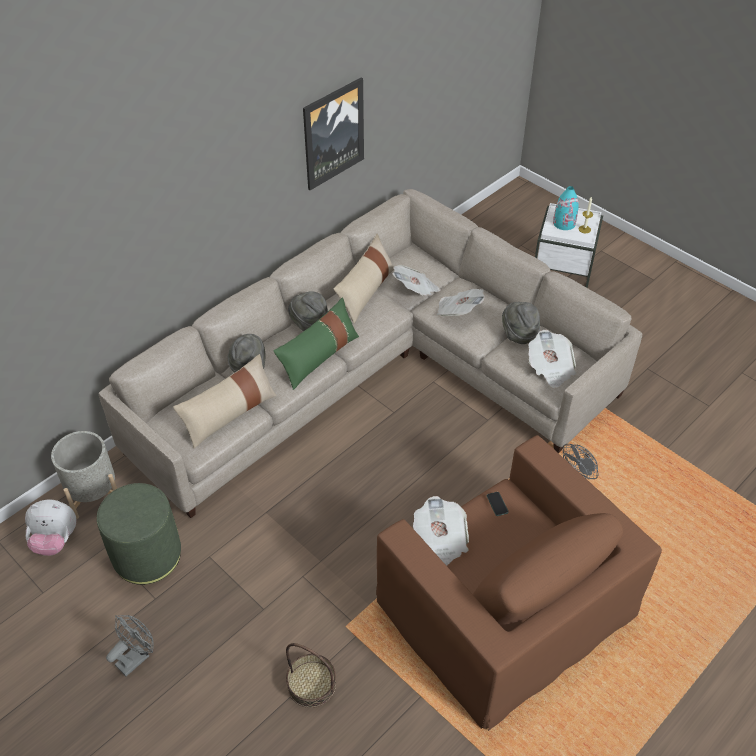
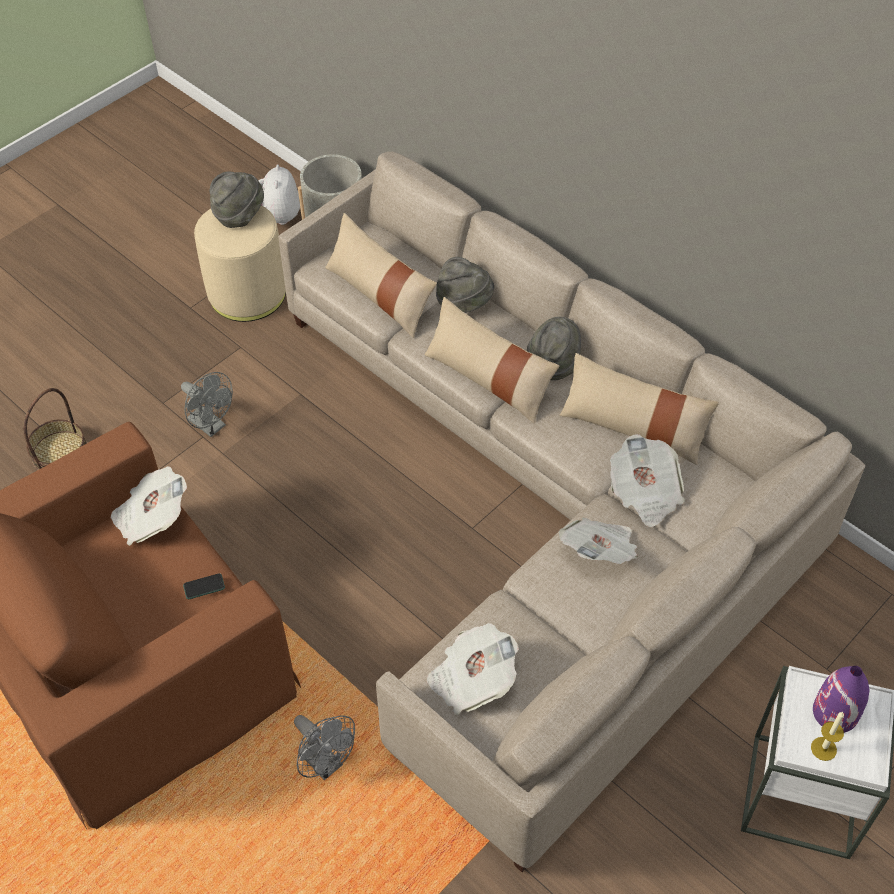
camera: 90 degrees right, 5 degrees up
green ottoman [97,483,181,585] -> beige ottoman [194,205,286,322]
grey fan [106,615,153,676] -> grey fan moved to [181,372,233,437]
green pillow [273,298,359,390] -> beige pillow [425,297,559,424]
picture [303,78,364,190] -> none
grey hat [502,302,540,344] -> grey hat moved to [210,172,264,228]
turquoise vase [553,186,578,230] -> purple vase [813,666,869,733]

